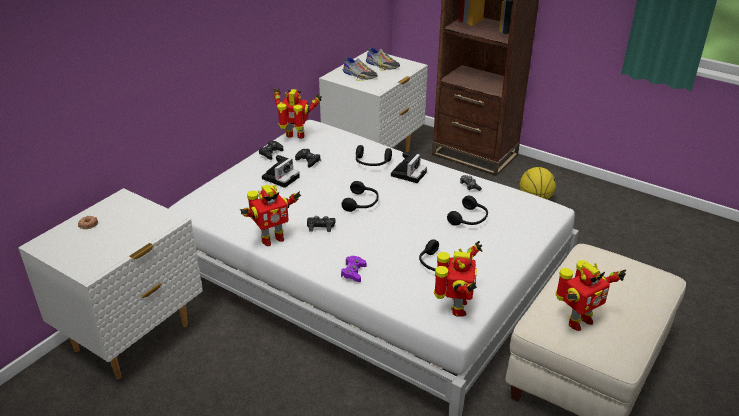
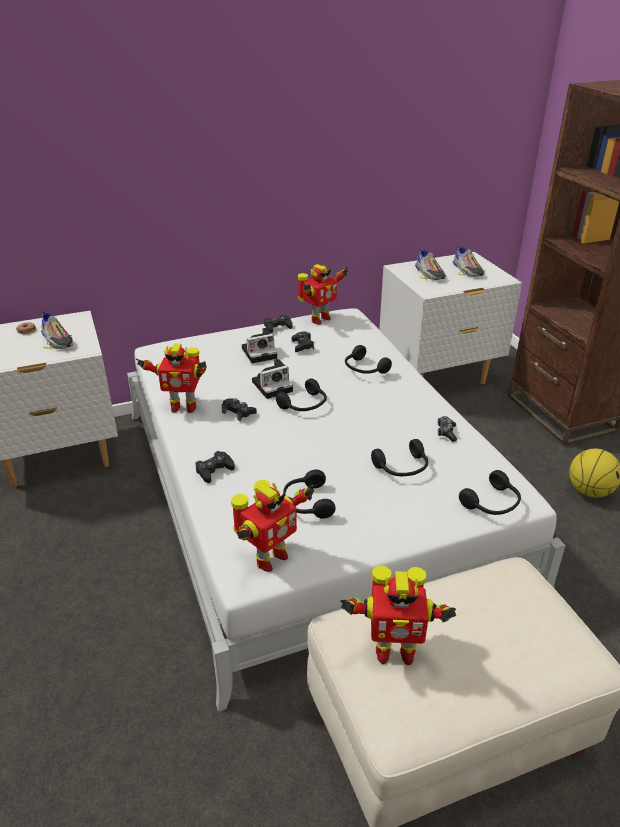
camera: 35 degrees right, 0 degrees up
toy robot [274,88,322,139] -> toy robot turned 90 degrees clockwise [298,264,348,325]
purple game controller [341,256,366,282] -> black game controller [195,451,235,483]
camera [391,152,427,183] -> camera moved to [252,359,293,399]
none -> shoe [41,311,73,350]
none -> black headphones [459,470,521,515]

